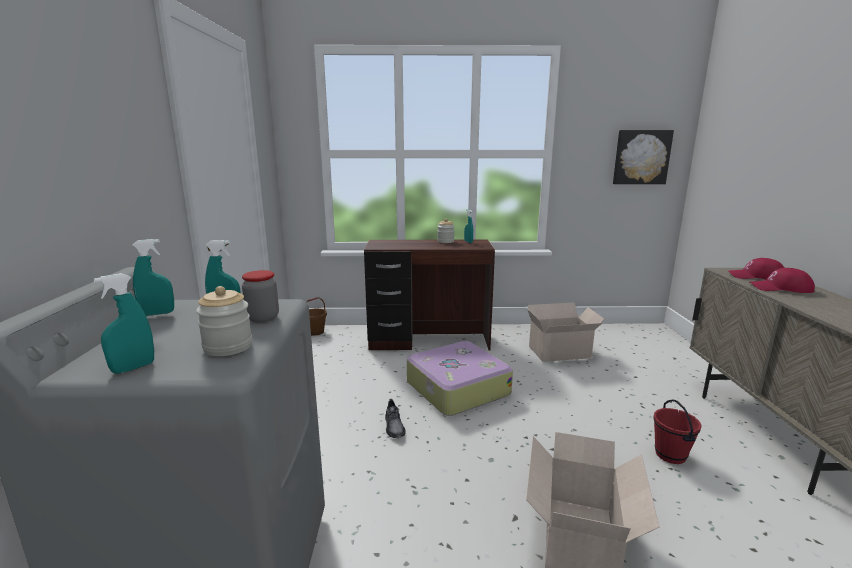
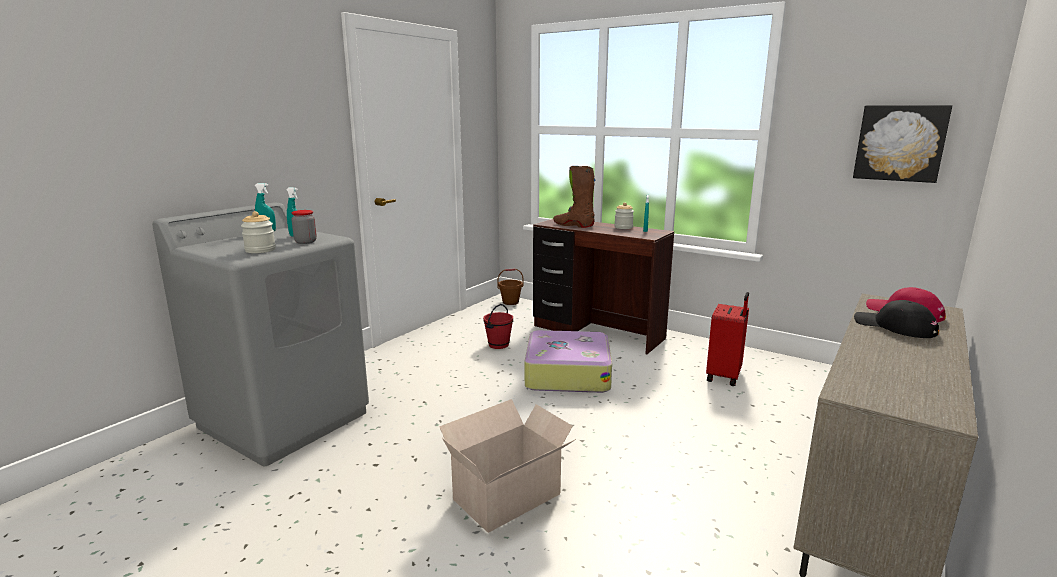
camera: 35 degrees right, 0 degrees up
turquoise spray bottle [94,273,154,374] -> none
grey shoe [385,399,406,438] -> none
cardboard box [527,302,604,362] -> red suitcase [706,292,749,386]
red bucket [653,399,701,464] -> red bucket moved to [483,304,513,349]
red cap [749,268,815,293] -> black cap [854,300,939,338]
none -> brown boot [553,166,596,228]

